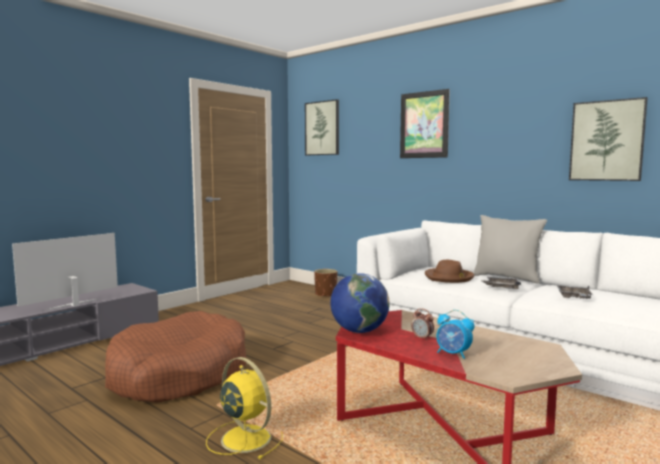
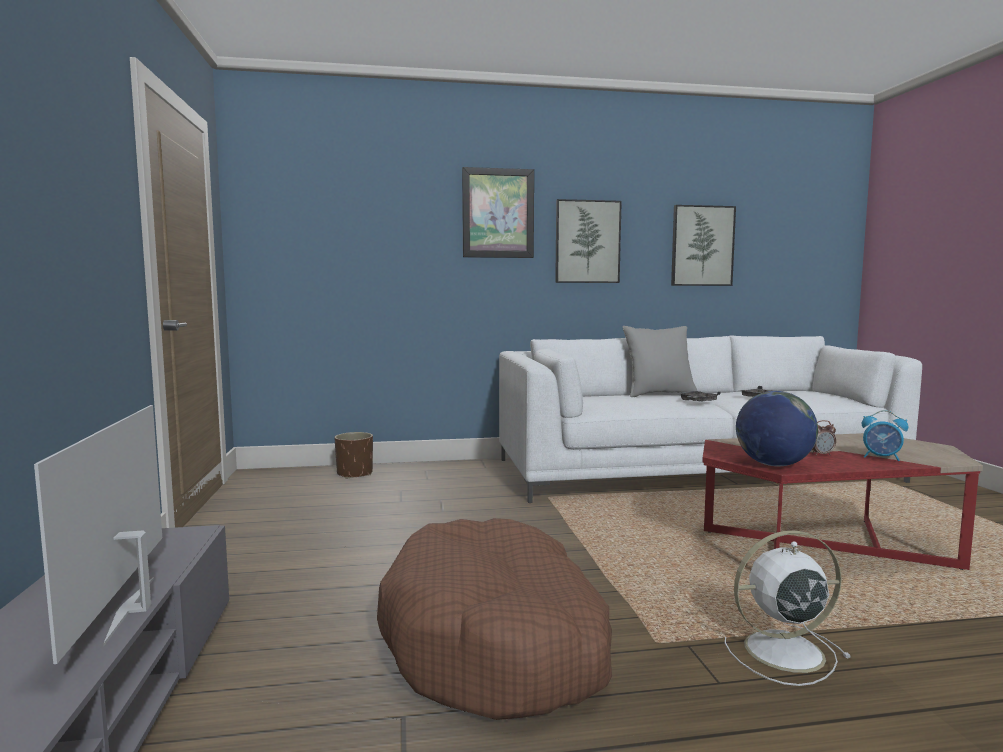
camera: 50 degrees left, 0 degrees up
yellow fan [206,357,283,459] -> white fan [725,530,851,686]
picture [305,99,339,155] -> picture moved to [555,199,622,283]
brown hat [425,260,474,283] -> none
alarm clock [437,310,475,359] -> alarm clock turned 45 degrees clockwise [862,410,908,461]

